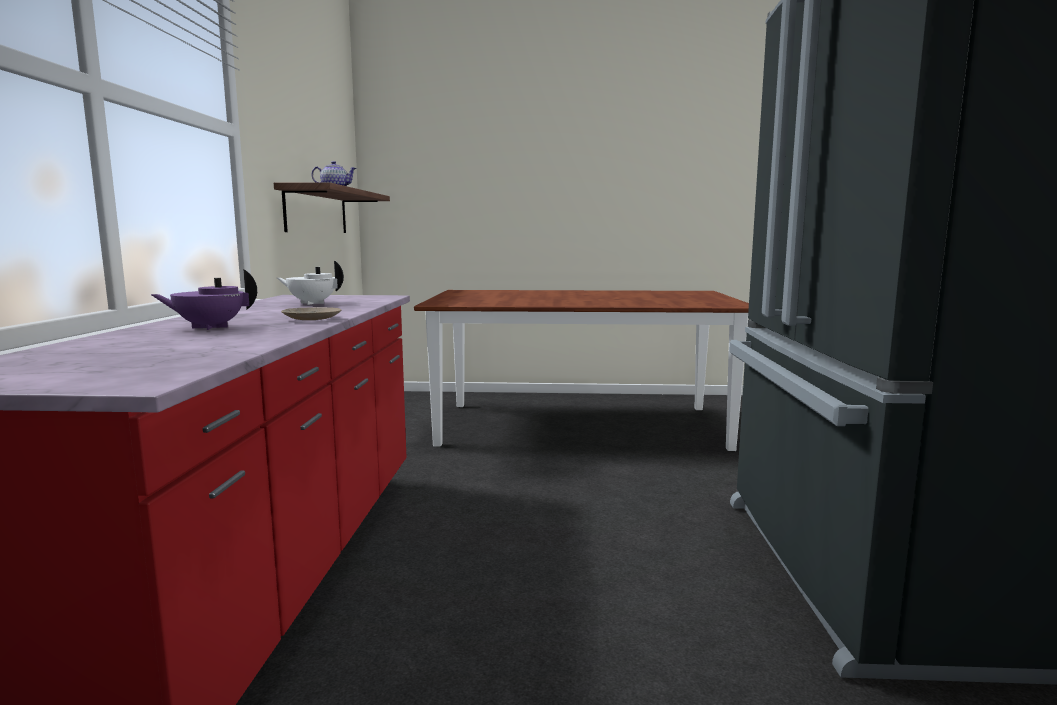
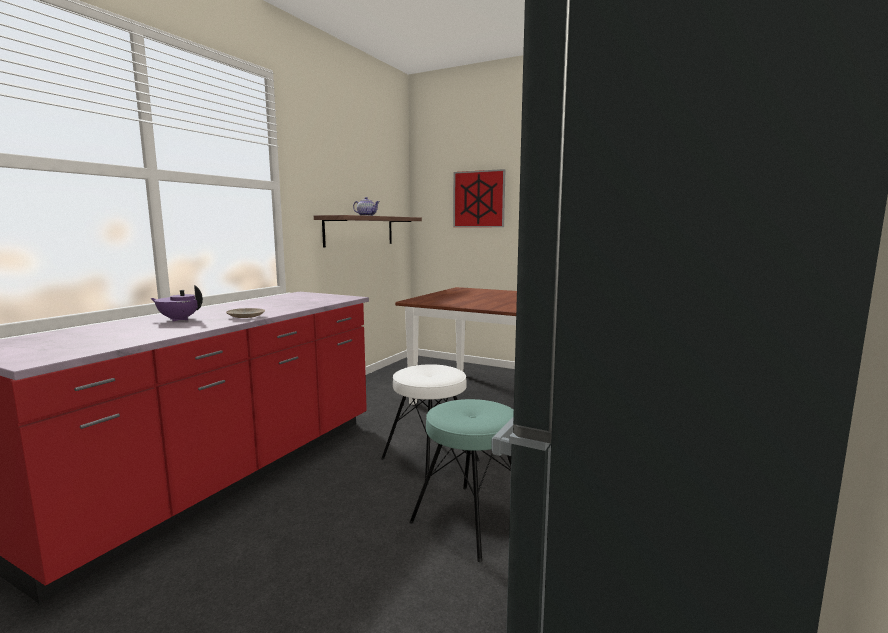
camera: 25 degrees right, 0 degrees up
white teapot [277,261,344,305] -> none
none -> white stool [381,364,480,484]
none -> turquoise stool [409,399,514,562]
none -> picture [453,169,505,227]

